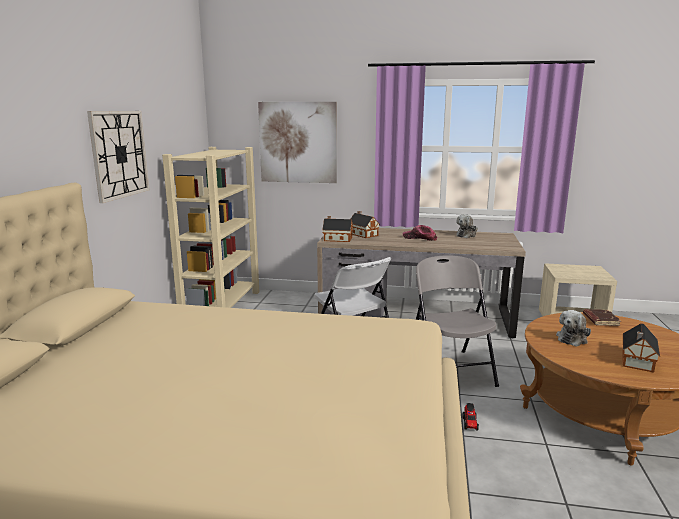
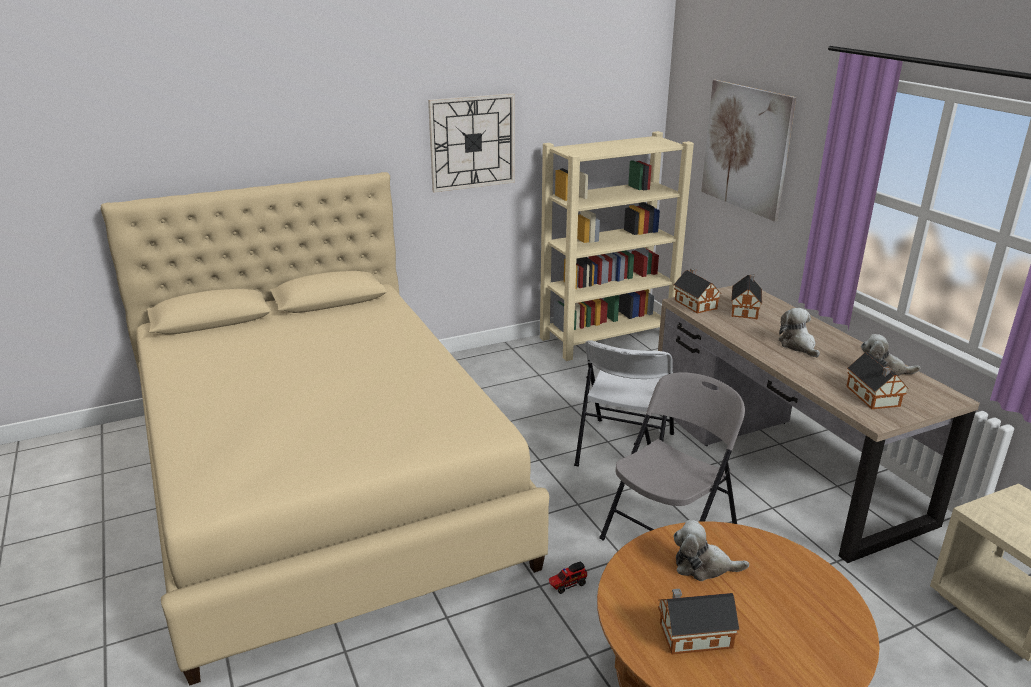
camera: 55 degrees right, 10 degrees up
cap [403,225,437,241] -> plush toy [779,308,820,357]
brown book [583,309,621,326] -> none
none -> toy house [847,352,909,409]

